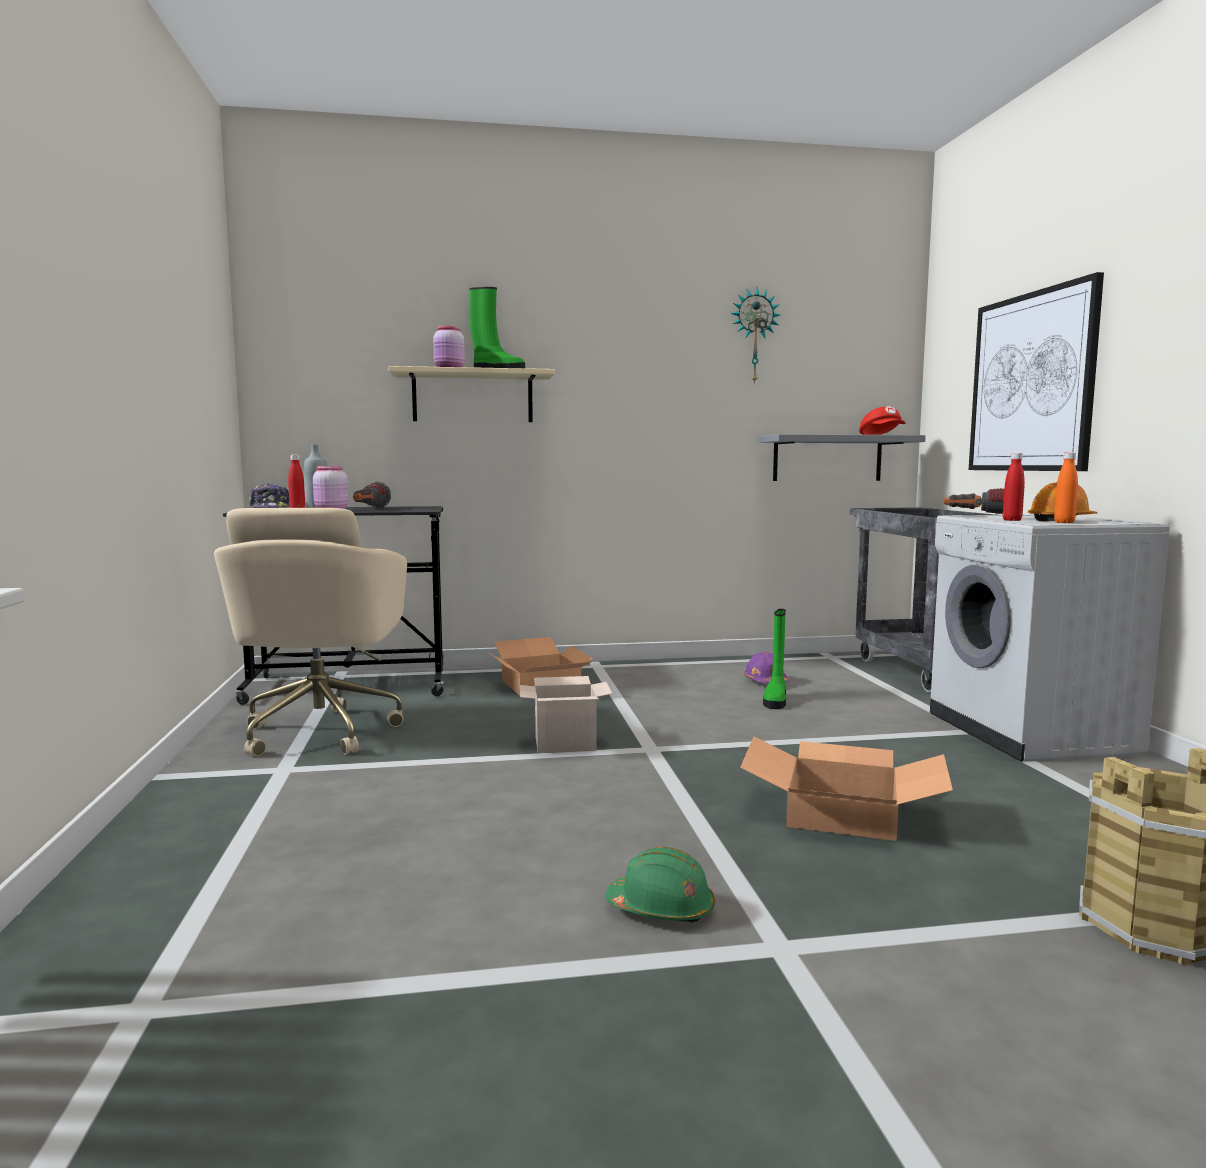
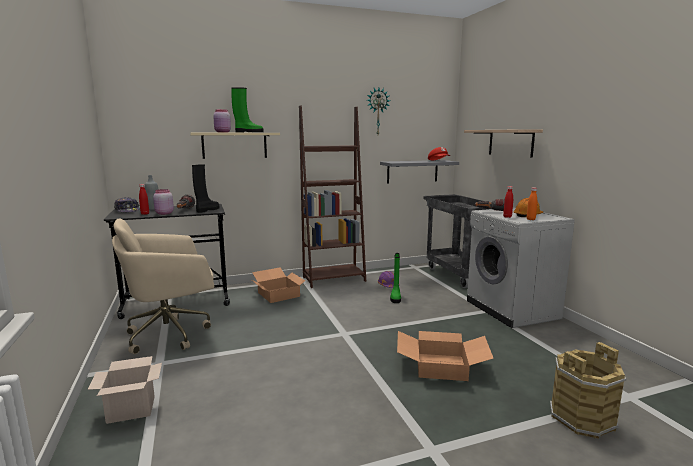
camera: 10 degrees left, 5 degrees up
beige office chair [214,508,407,756] -> beige office chair turned 75 degrees clockwise [112,218,214,354]
cardboard box [519,676,612,753] -> cardboard box moved to [88,356,162,424]
green hard hat [606,846,715,923] -> none
picture [969,272,1104,471] -> shelf [464,129,543,158]
none -> black boot [192,164,219,213]
none -> brown bookcase [299,106,366,288]

